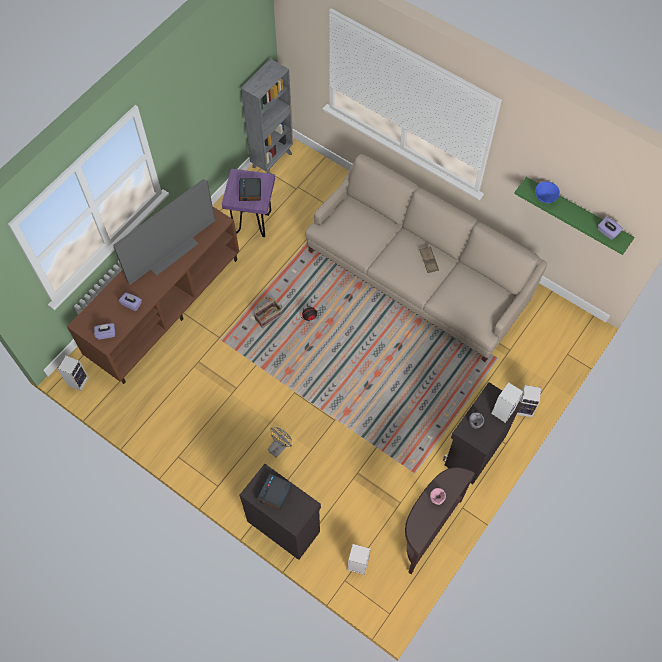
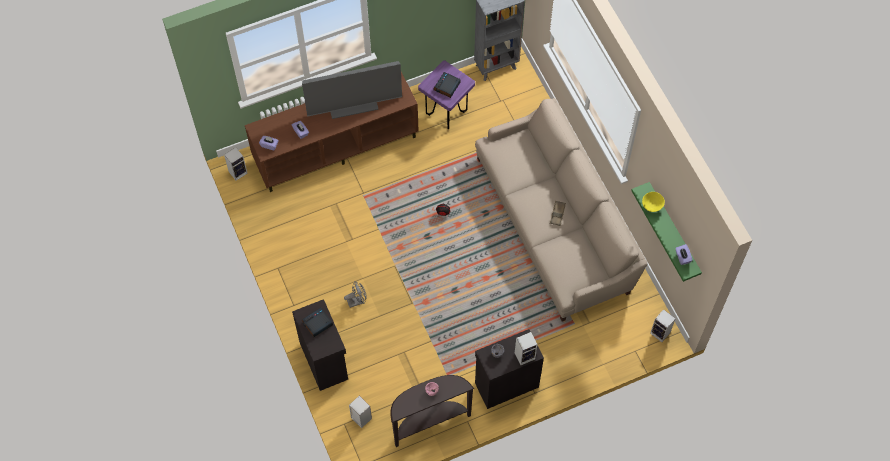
camera: 30 degrees right, 0 degrees up
basket [253,297,282,328] -> none
speaker [517,385,541,417] -> speaker moved to [650,309,676,342]
blue bowl [535,181,560,203] -> yellow bowl [642,192,665,212]

